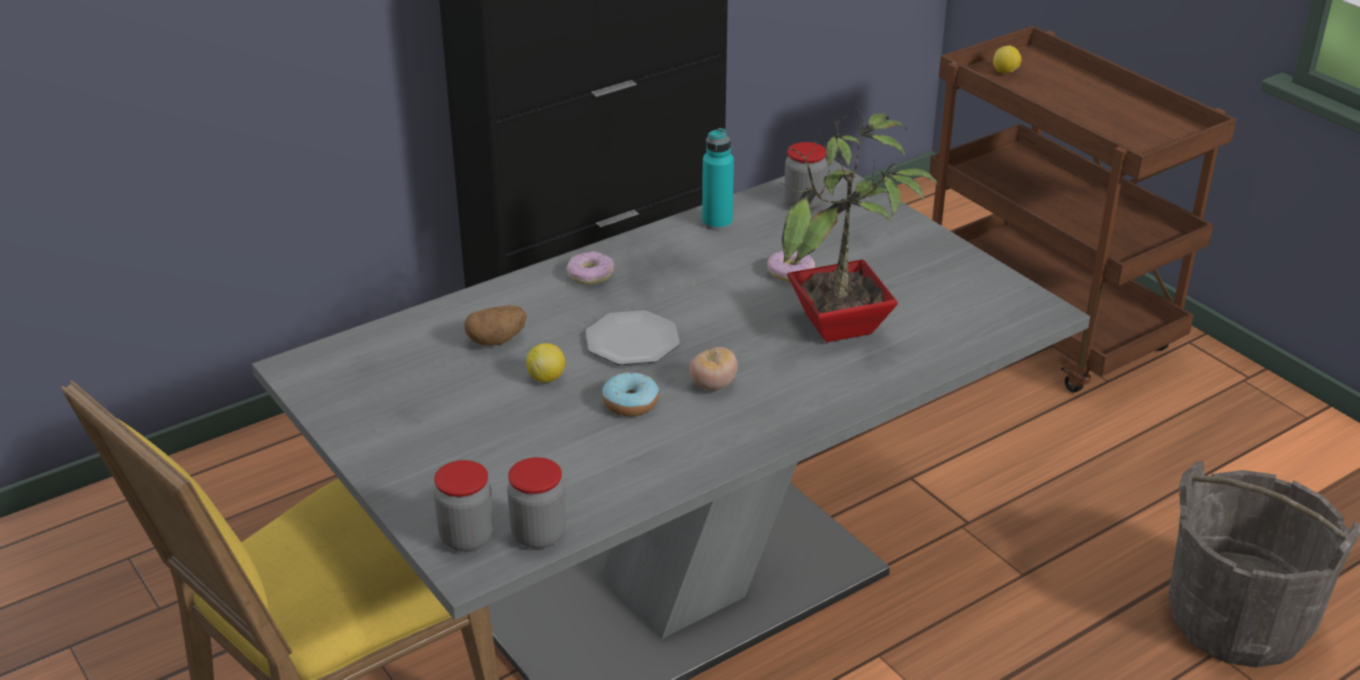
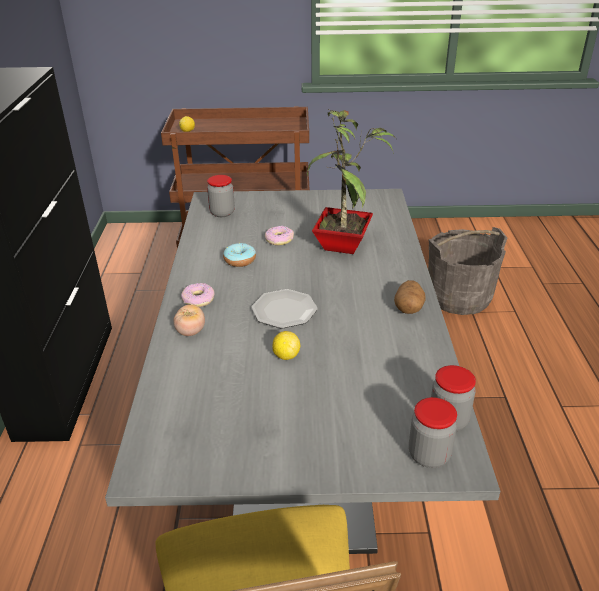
camera: 55 degrees left, 0 degrees up
potato [464,305,527,346] -> potato moved to [394,280,426,314]
donut [602,372,659,416] -> donut moved to [223,243,256,267]
tomato [689,347,738,390] -> tomato moved to [173,304,205,336]
turquoise bottle [702,128,734,230] -> none

